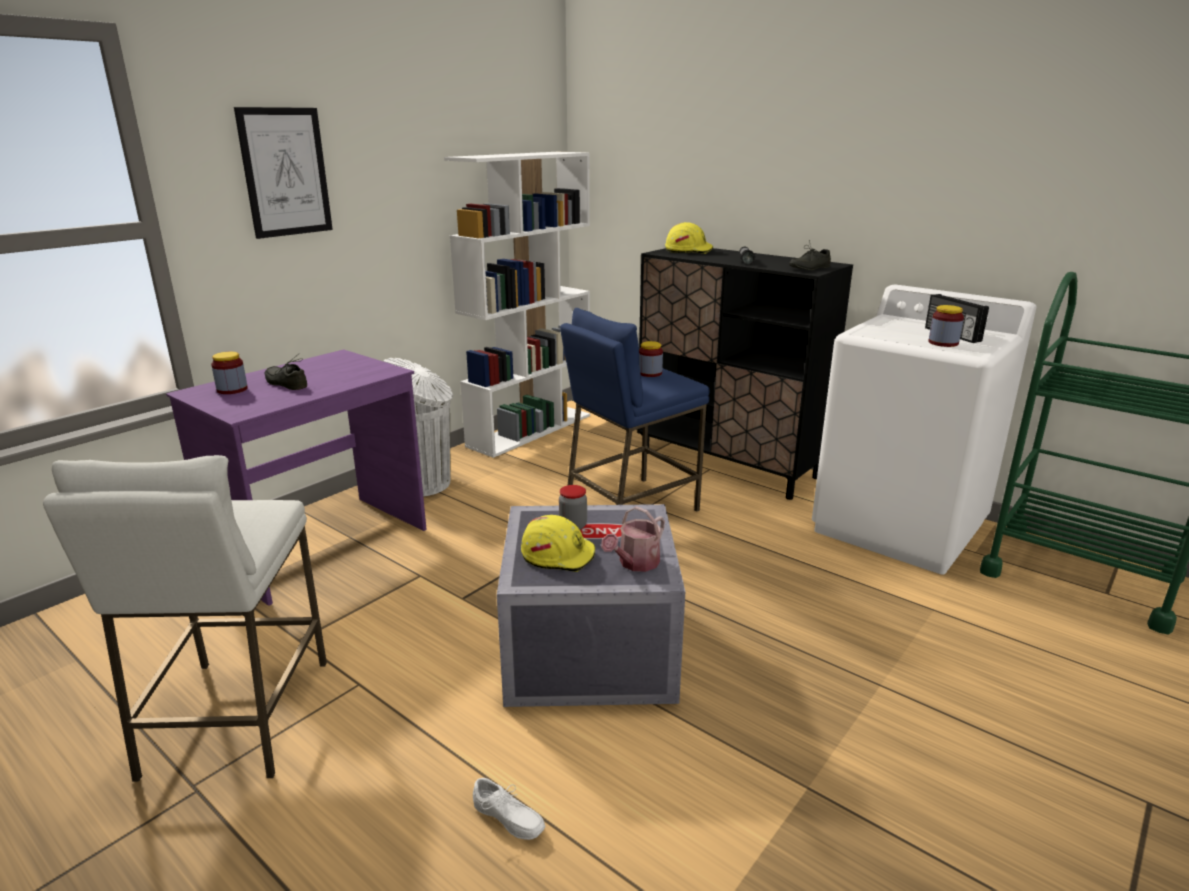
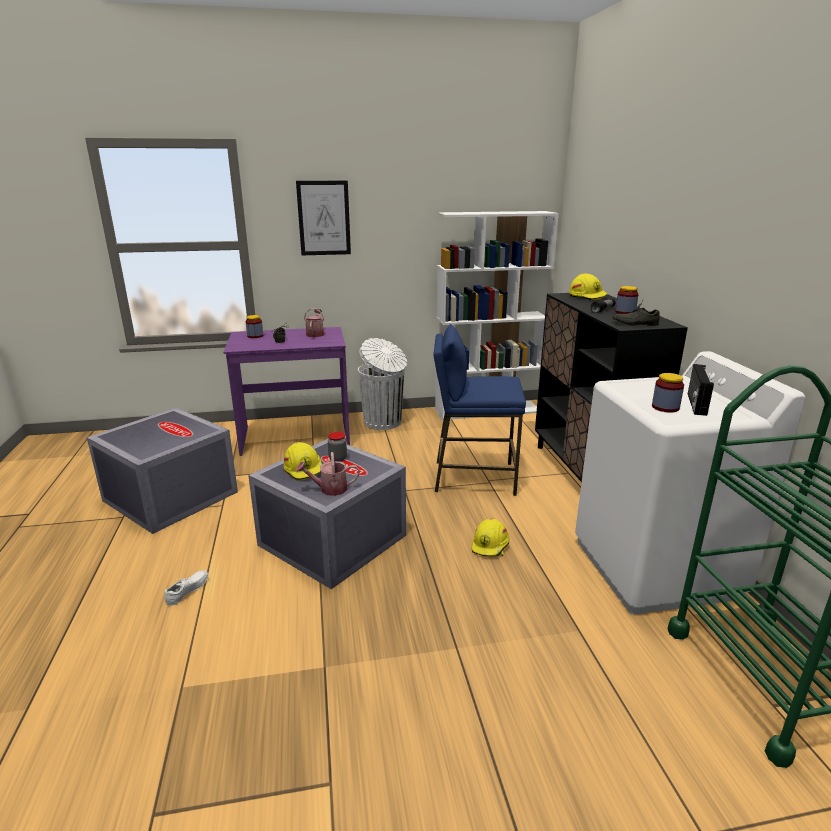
camera: 40 degrees right, 0 degrees up
white stool [43,455,327,782] -> grey storage box [87,408,238,534]
white shoe [473,778,546,840] -> white shoe turned 135 degrees counterclockwise [164,570,209,606]
jar [639,341,663,377] -> jar moved to [615,286,639,314]
none -> watering can [304,308,324,337]
none -> yellow hard hat [472,518,509,556]

